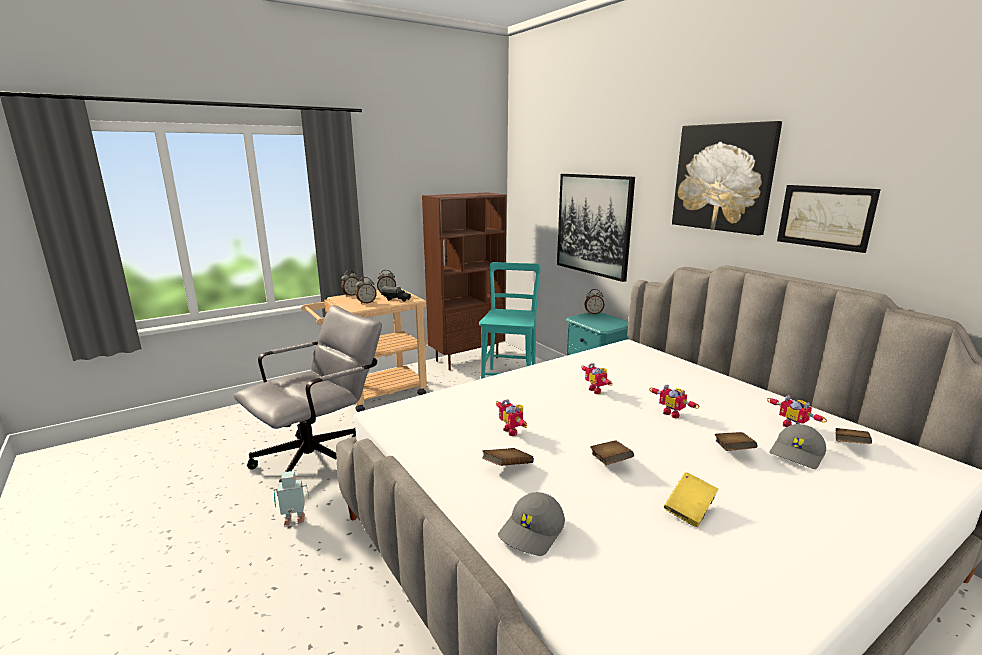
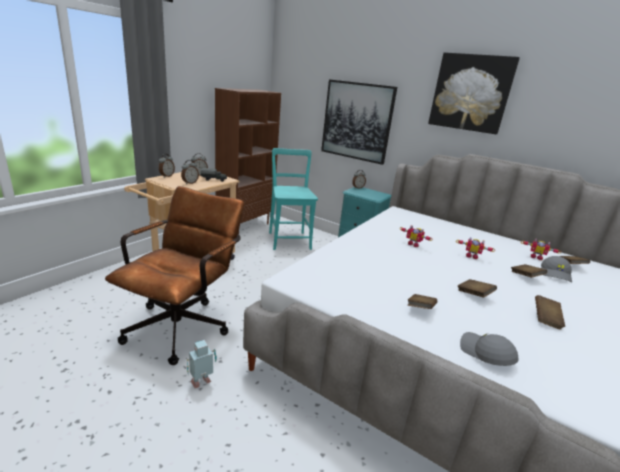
camera: 25 degrees left, 5 degrees up
grey office chair [234,305,382,496] -> brown office chair [105,186,245,365]
toy robot [496,399,527,436] -> none
grey cap [498,492,565,556] -> grey cap turned 135 degrees clockwise [460,332,519,366]
yellow book [664,472,718,527] -> brown book [535,295,565,330]
picture [777,185,881,253] -> none

